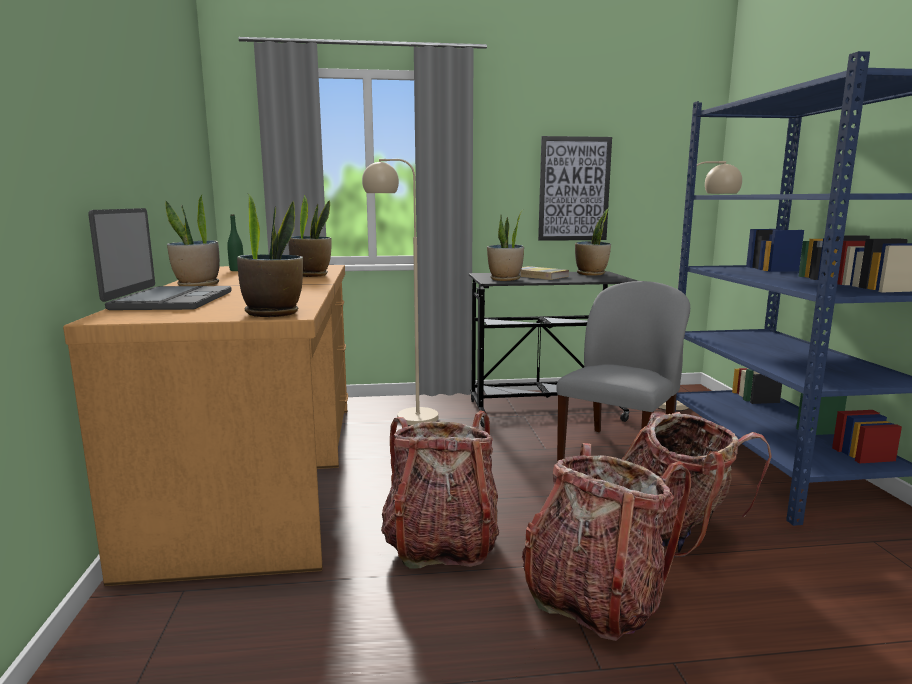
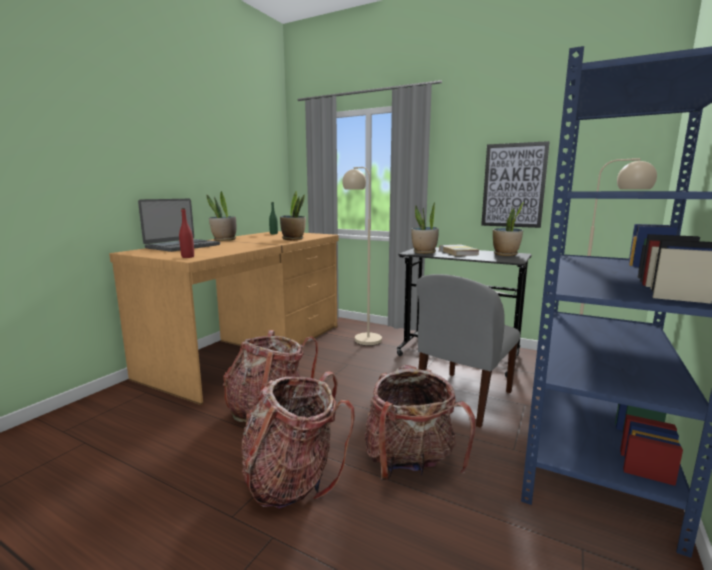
camera: 35 degrees right, 0 degrees up
potted plant [237,193,303,317] -> red bottle [179,208,194,258]
grey chair [556,281,690,462] -> grey chair turned 150 degrees clockwise [416,274,520,428]

